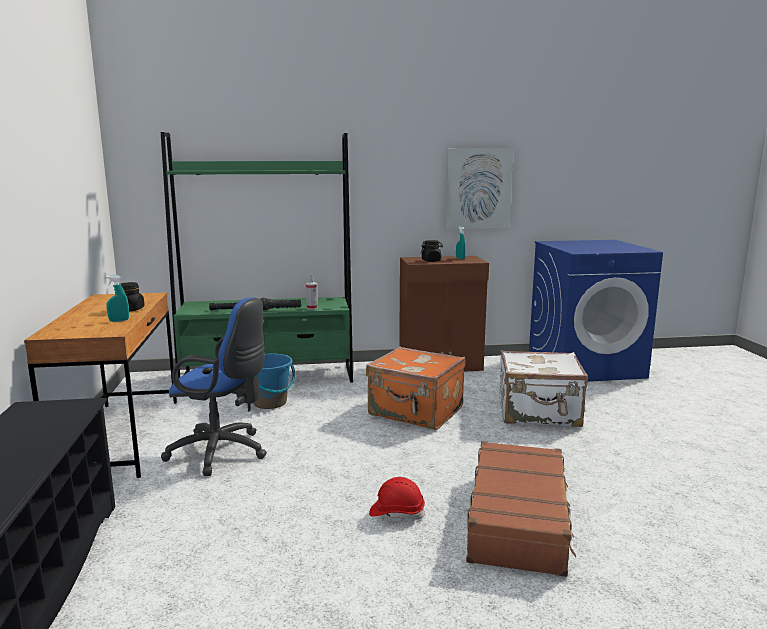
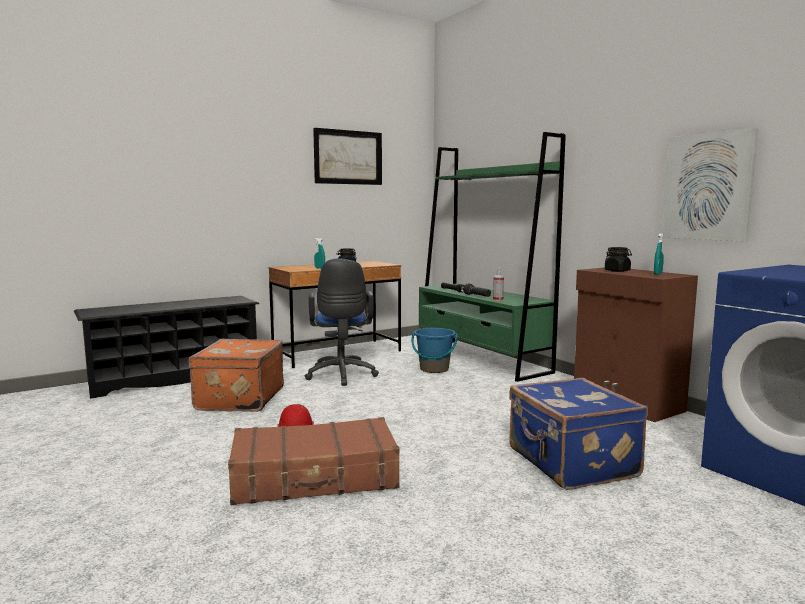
camera: 65 degrees right, 5 degrees down
orange suitcase [366,346,465,430] -> orange suitcase moved to [188,339,284,412]
white suitcase [499,350,588,427] -> blue suitcase [509,378,648,490]
none -> picture [313,128,382,185]

